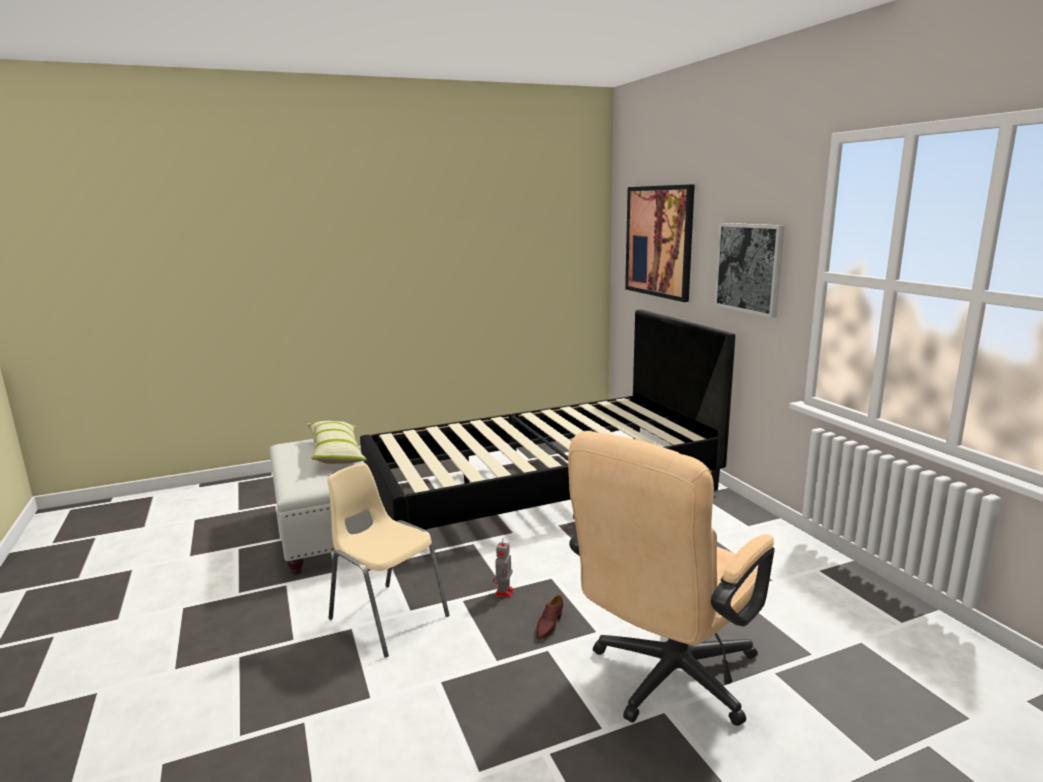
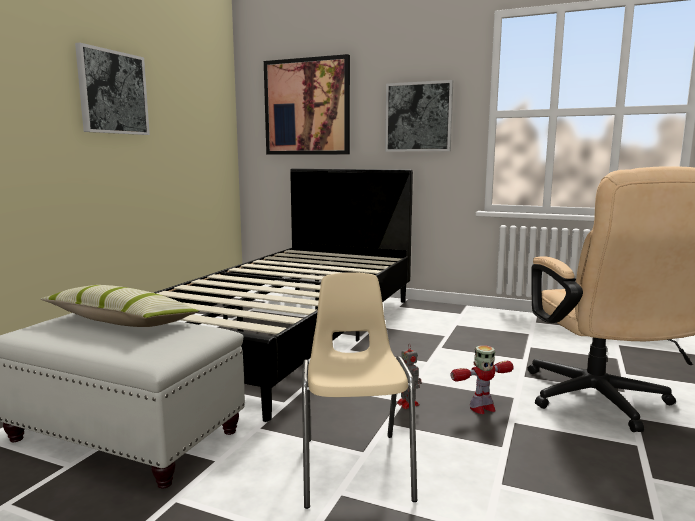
camera: 45 degrees left, 5 degrees down
beige chair [327,463,449,658] -> beige chair turned 90 degrees clockwise [302,272,417,509]
brown shoe [537,595,563,639] -> toy robot [450,345,514,414]
none -> picture [75,43,150,135]

